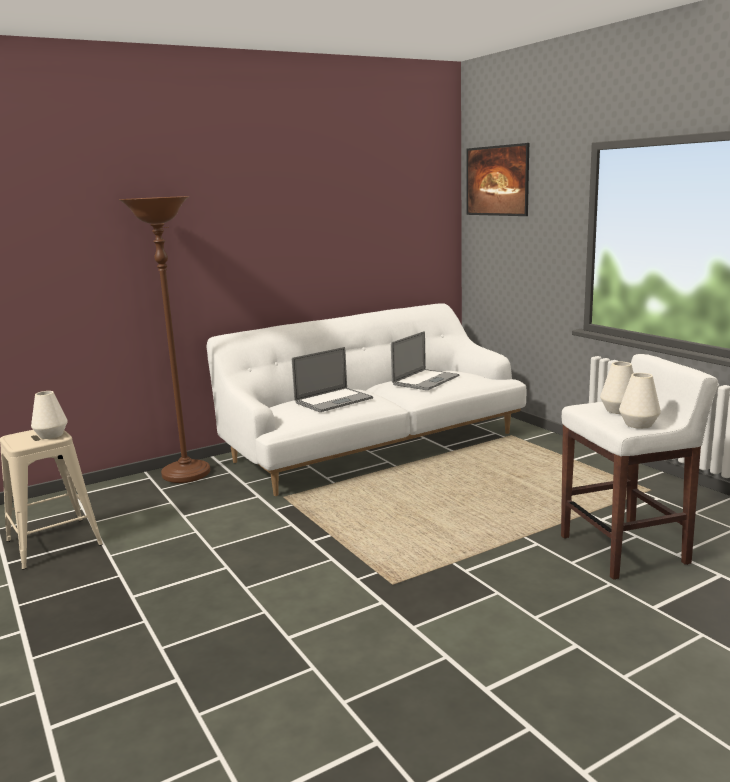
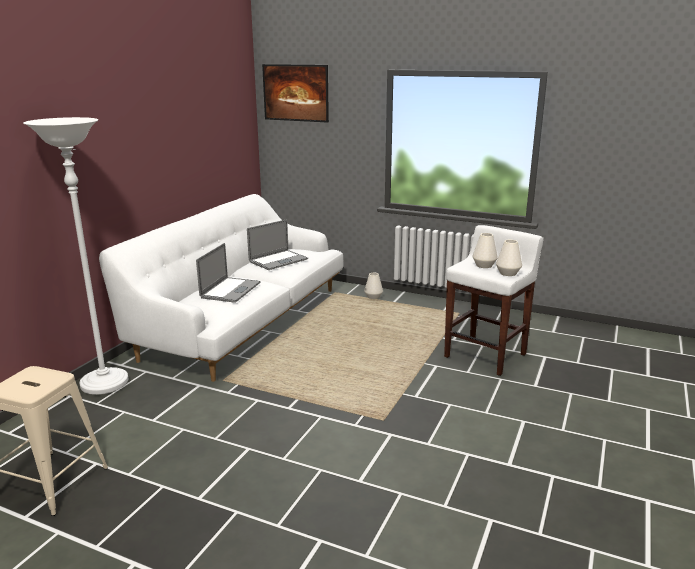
camera: 35 degrees left, 5 degrees up
white vase [31,391,68,439] -> white vase moved to [364,273,383,299]
brown floor lamp [119,196,210,483] -> white floor lamp [24,117,128,395]
laptop [391,331,459,390] -> laptop turned 45 degrees clockwise [247,219,308,270]

